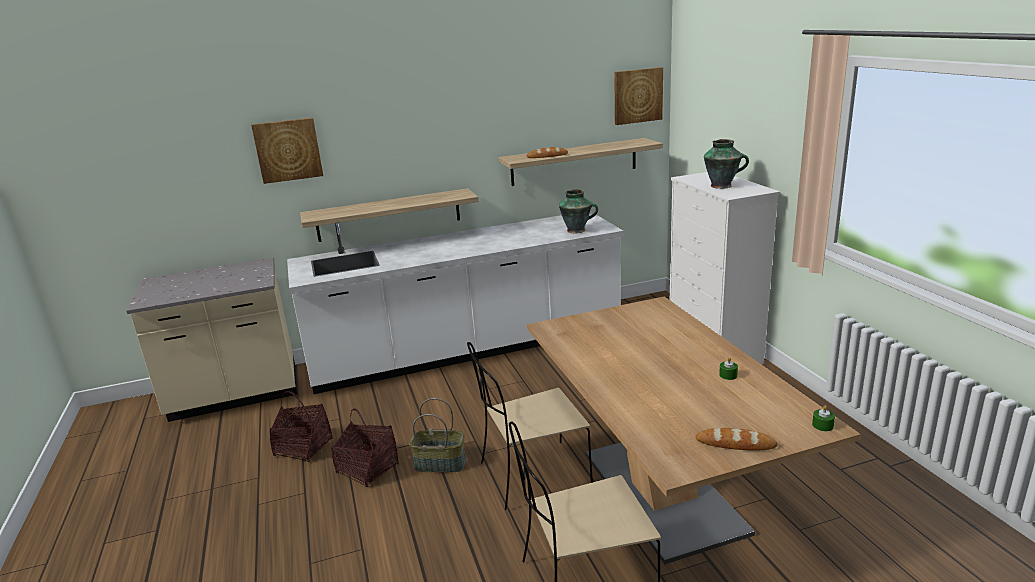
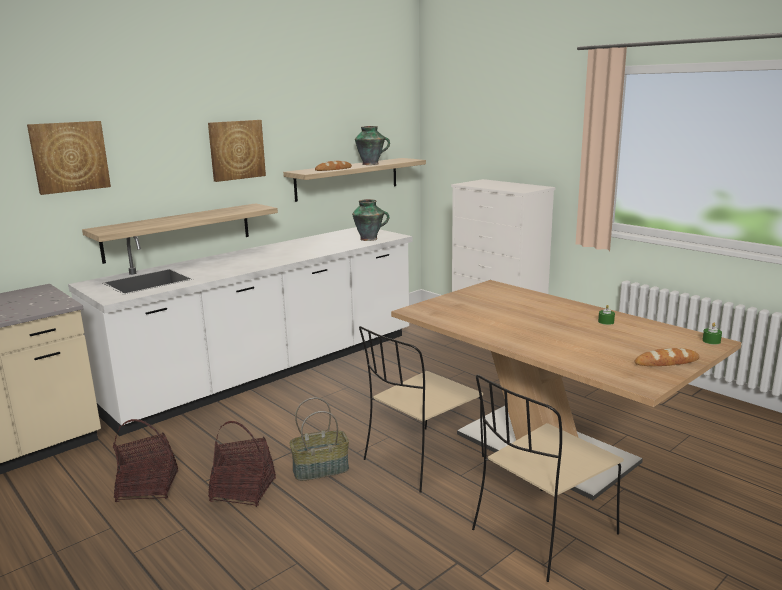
camera: 25 degrees left, 5 degrees down
picture [614,67,663,125] -> picture moved to [208,120,266,182]
vase [704,139,749,189] -> vase moved to [355,126,390,165]

